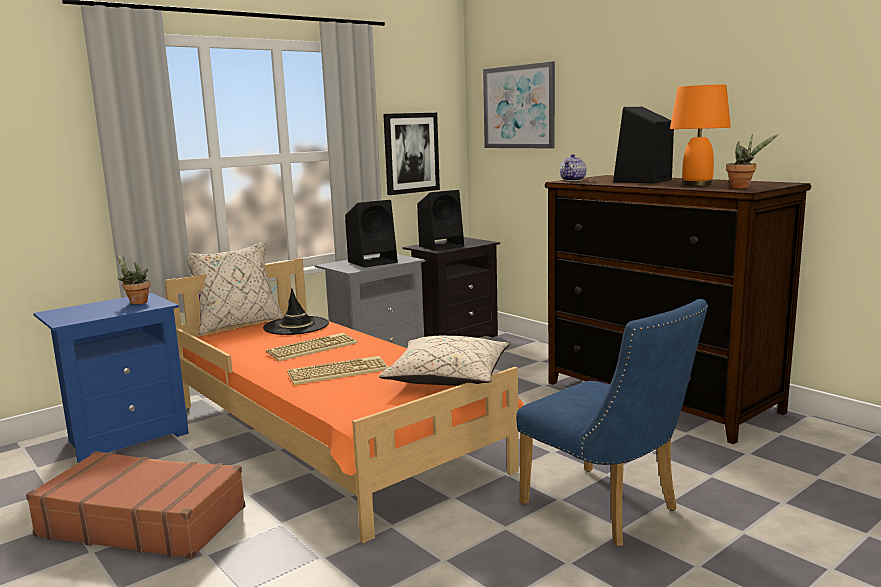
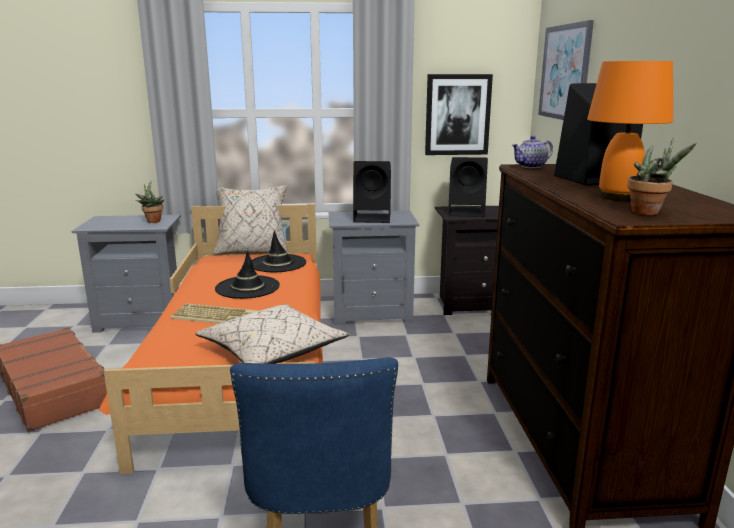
camera: 35 degrees right, 5 degrees up
blue nightstand [33,293,189,463] -> grey nightstand [71,215,181,333]
keyboard [266,333,357,361] -> black hat [215,250,280,299]

